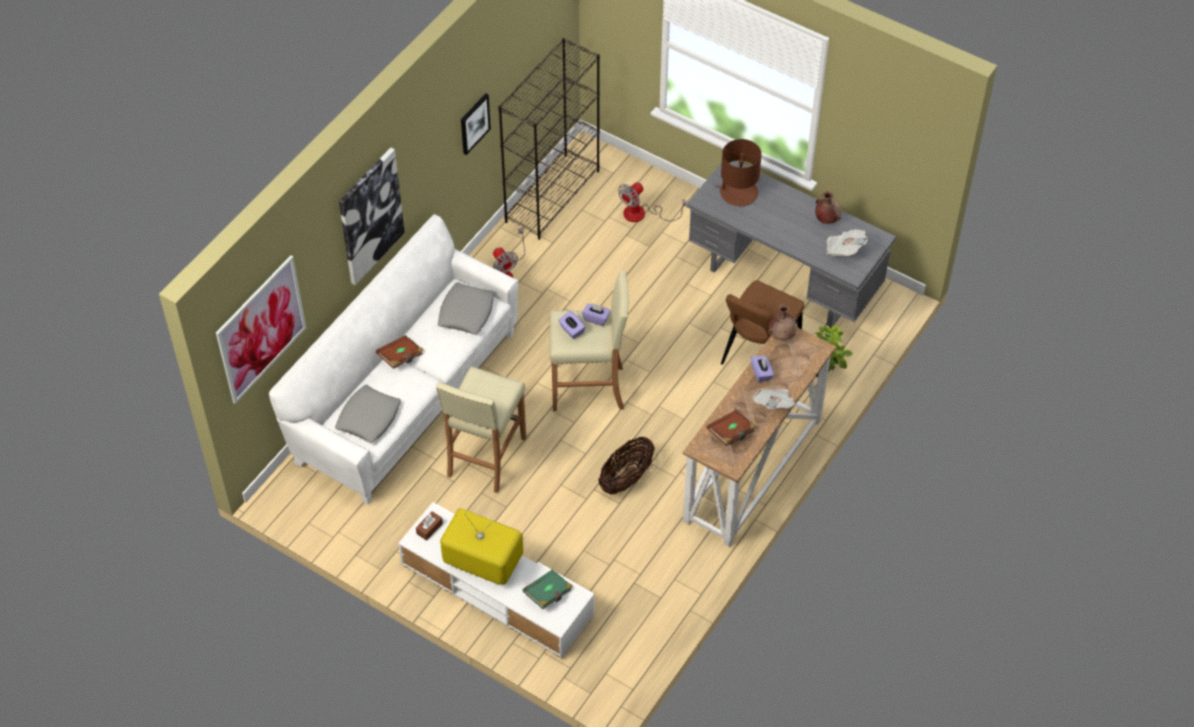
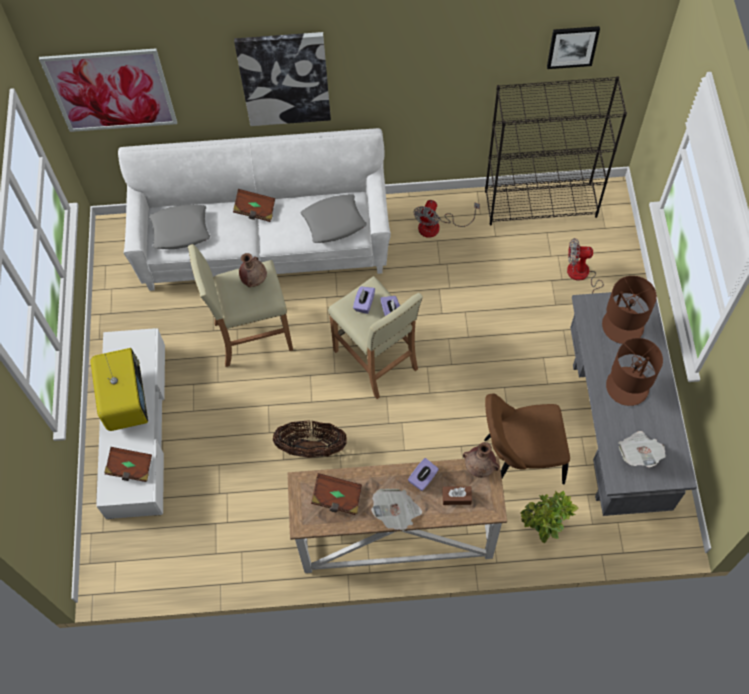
camera: 55 degrees right, 10 degrees up
brown tissue box [416,511,443,541] -> brown tissue box moved to [442,486,472,505]
picture [461,93,491,155] -> picture moved to [547,26,600,69]
green book [523,569,573,609] -> brown book [104,447,152,482]
brown vase [815,191,841,224] -> brown vase moved to [239,253,267,287]
none -> brown table lamp [606,338,663,406]

